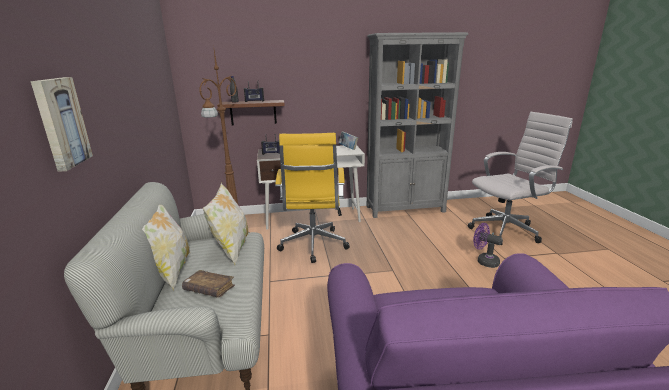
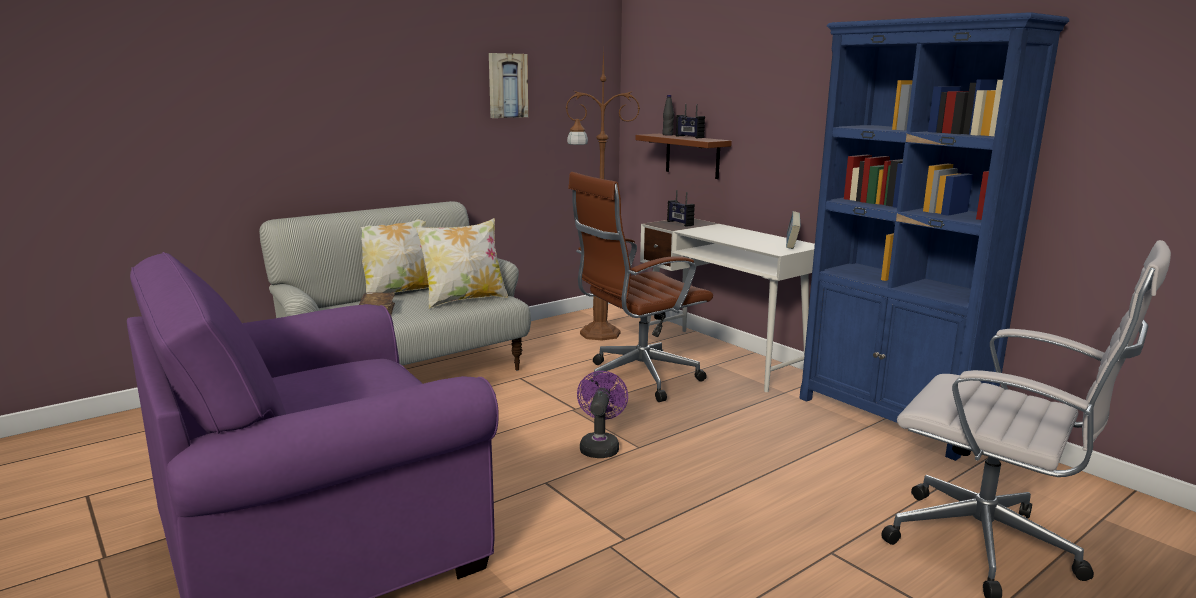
camera: 60 degrees right, 5 degrees down
picture [30,77,93,172] -> picture moved to [489,53,528,118]
yellow office chair [275,133,350,263] -> brown office chair [568,172,713,402]
grey bookcase [367,32,468,218] -> blue bookcase [799,12,1069,461]
purple fan [473,223,503,268] -> purple fan moved to [577,371,628,458]

